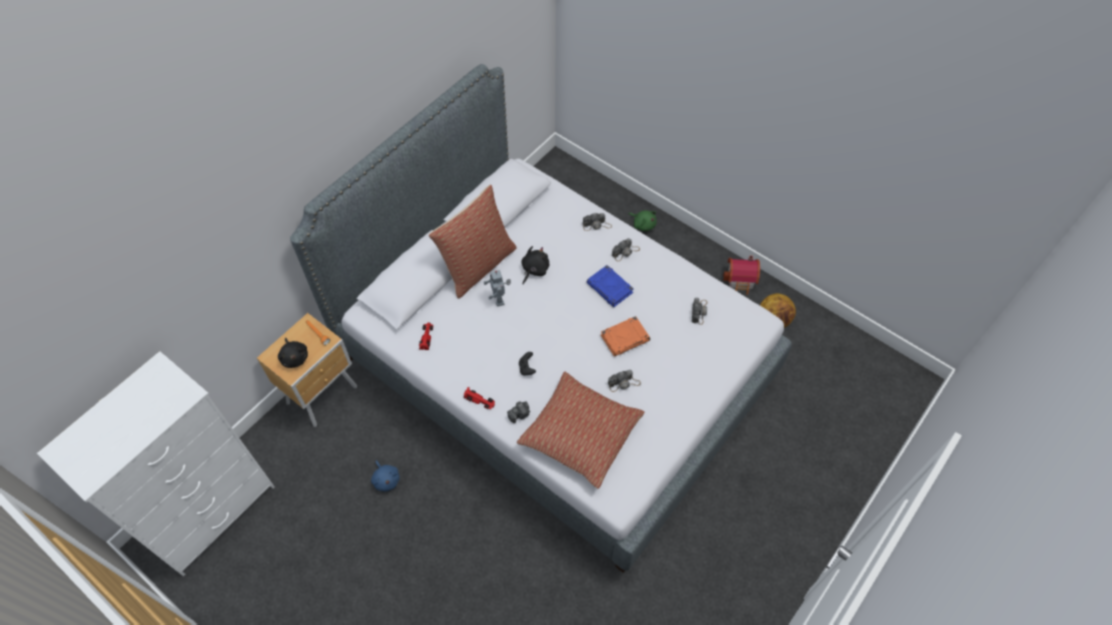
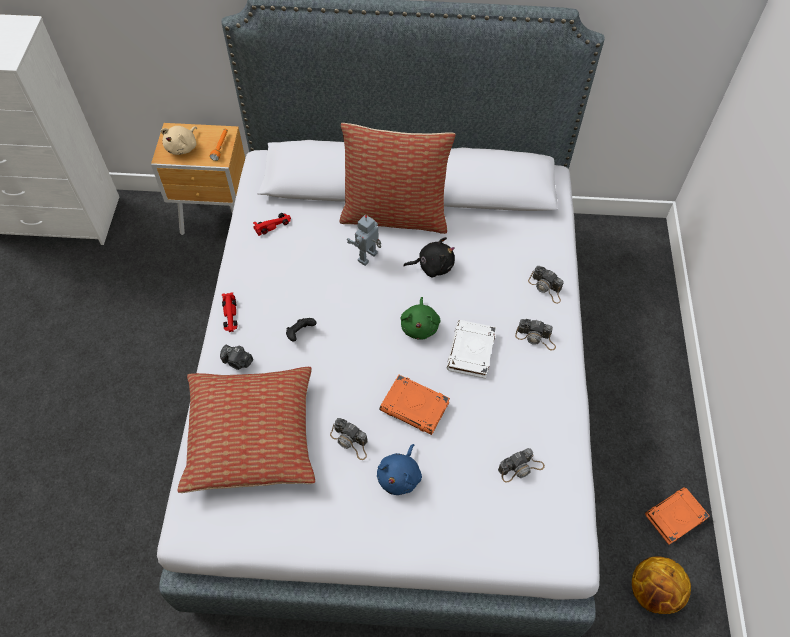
camera: 55 degrees right, 0 degrees up
black plush toy [278,338,308,368] -> beige plush toy [161,126,197,155]
blue plush toy [371,460,400,492] -> blue plush toy moved to [377,444,422,495]
blue book [587,265,634,307] -> white book [447,320,496,379]
green plush toy [629,210,657,231] -> green plush toy moved to [401,297,440,340]
toy house [723,255,760,295] -> orange book [645,487,710,545]

